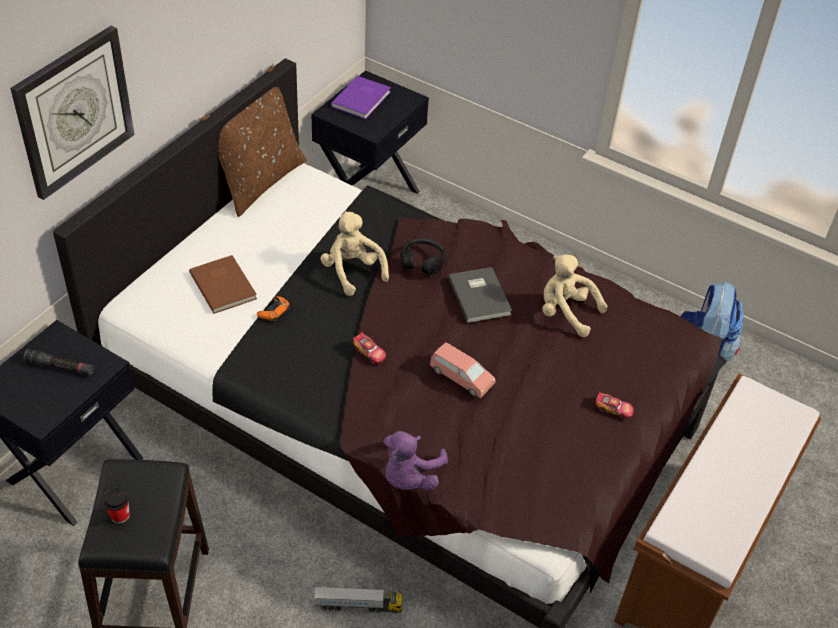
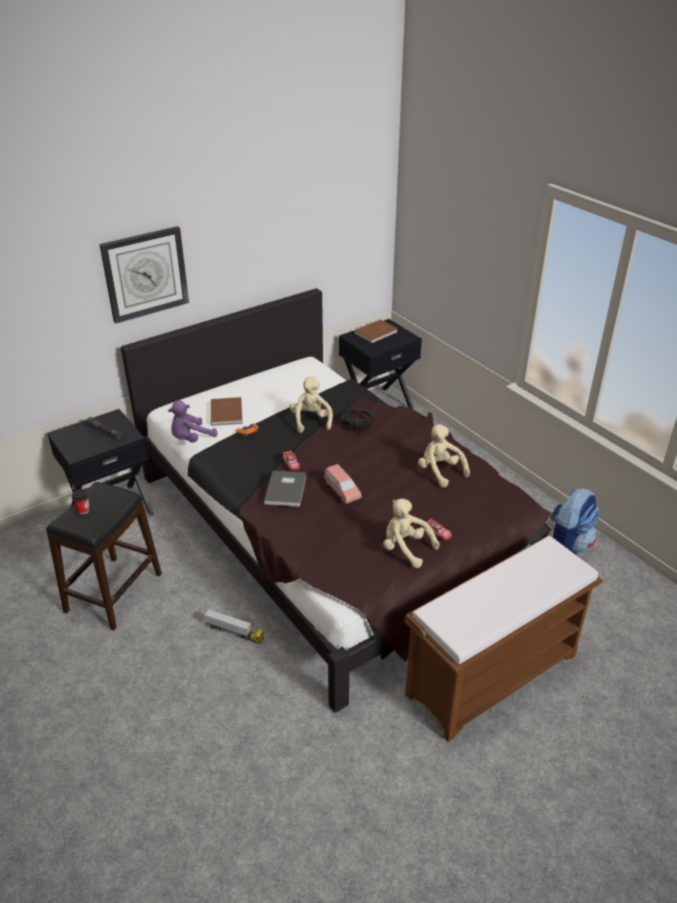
camera: 25 degrees right, 10 degrees down
brown pillow [200,65,307,217] -> none
purple book [331,76,391,119] -> brown book [354,320,398,343]
purple plush toy [384,431,448,491] -> purple plush toy moved to [168,400,217,443]
grey book [448,267,512,323] -> grey book moved to [264,471,306,507]
none -> beige plush toy [383,499,440,568]

